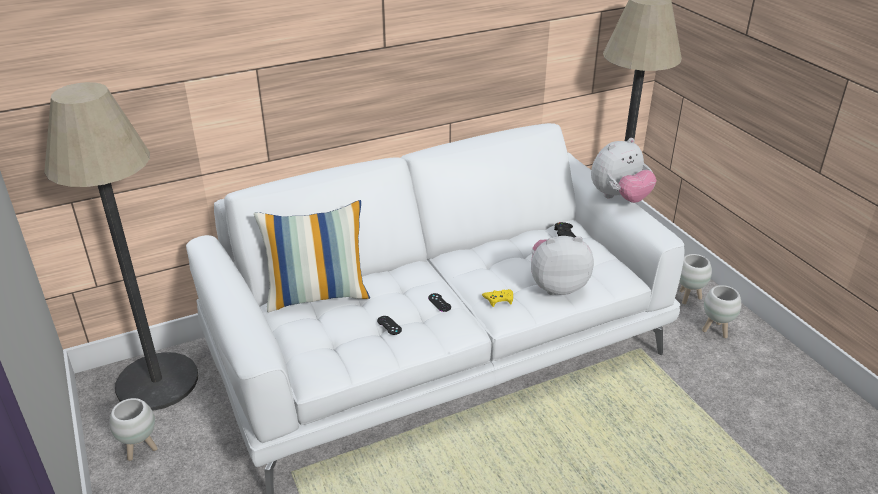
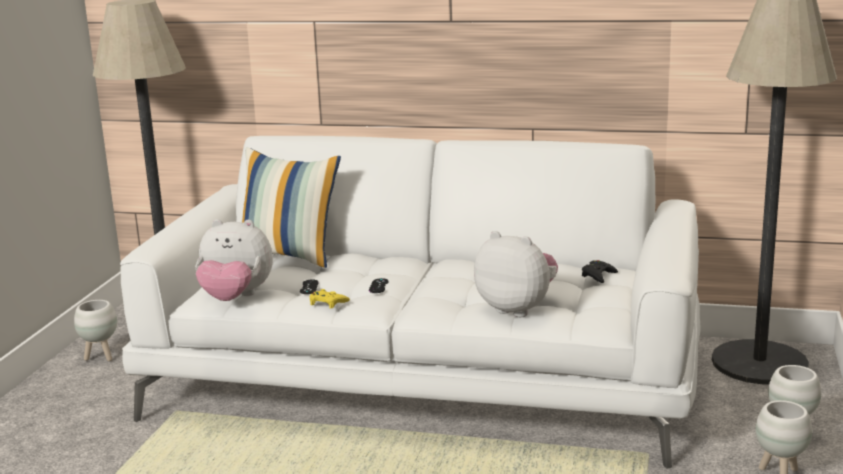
camera: 40 degrees right, 15 degrees down
yellow game controller [482,289,513,307] -> yellow game controller moved to [310,289,350,309]
plush toy [591,138,657,203] -> plush toy moved to [195,219,273,301]

